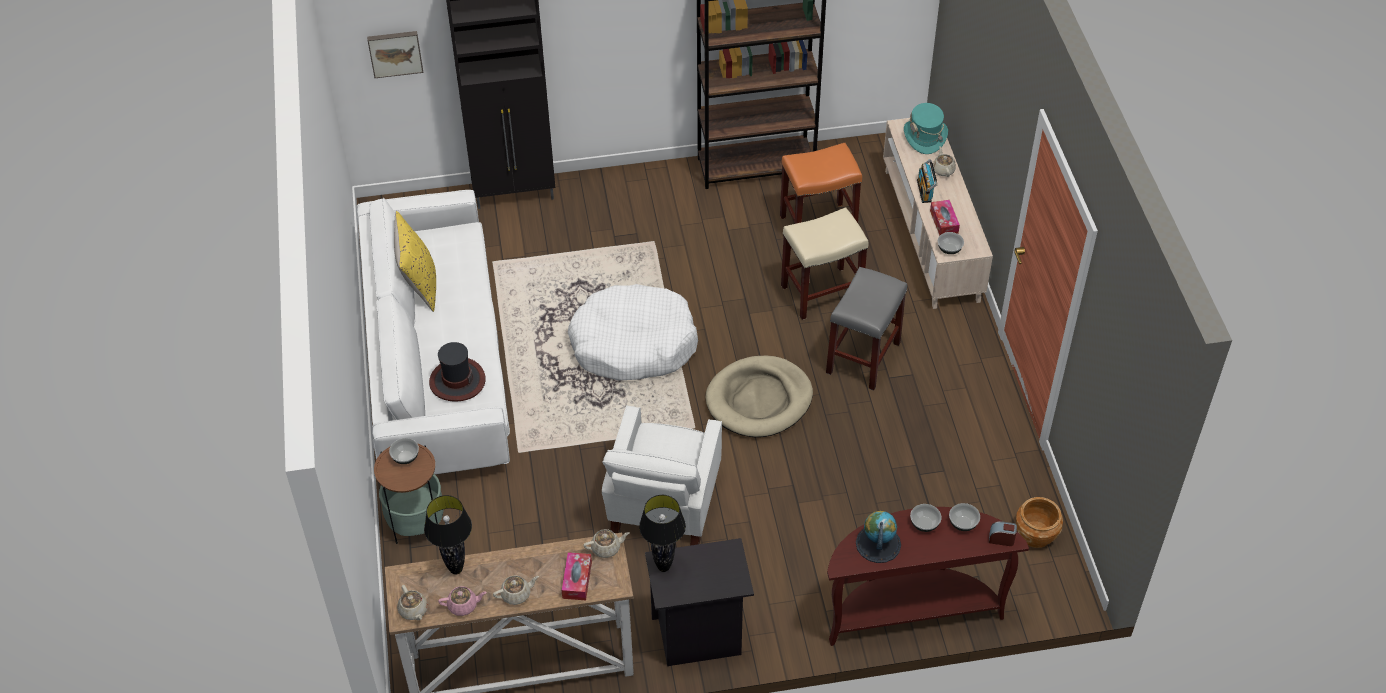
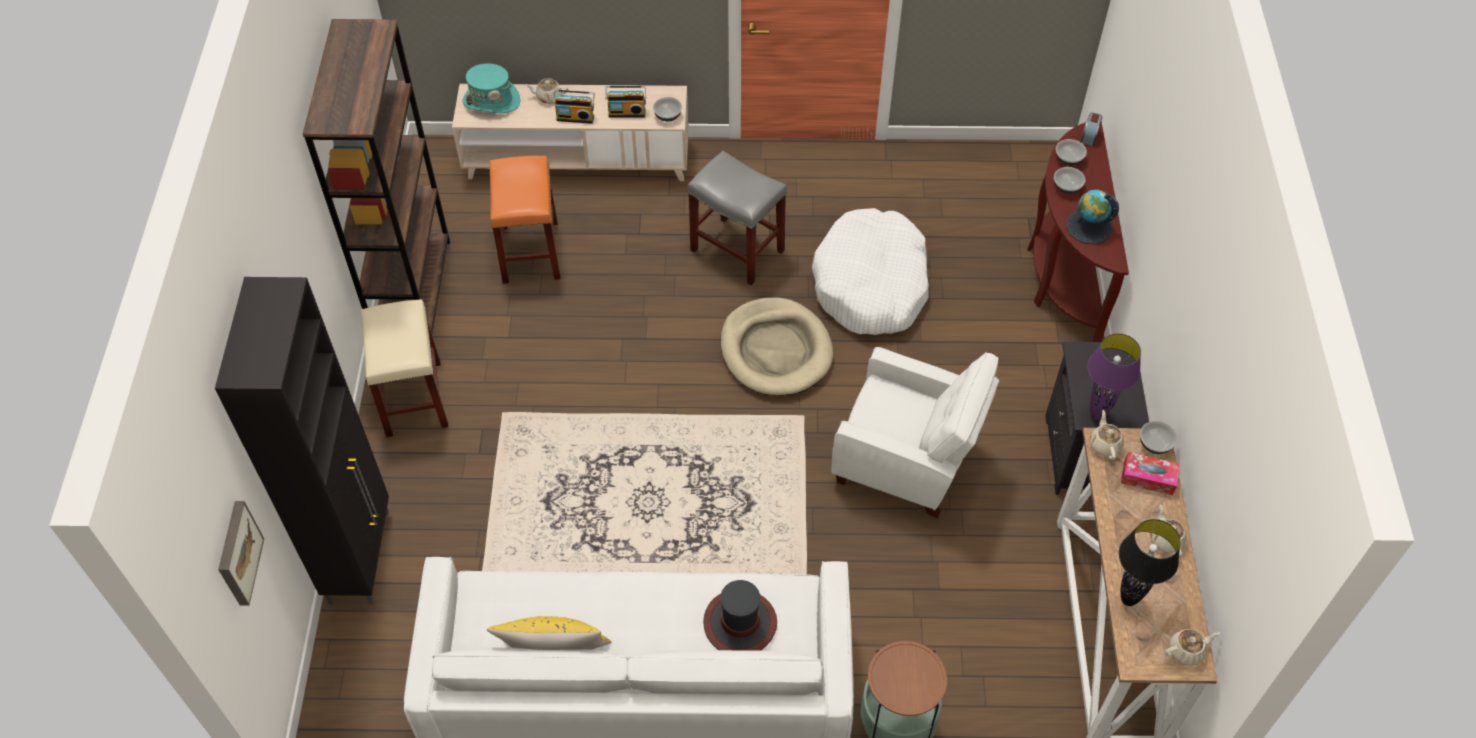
camera: 80 degrees left, 5 degrees up
bowl [389,438,419,464] -> bowl moved to [1140,421,1177,454]
pink teapot [438,586,487,616] -> none
white dog bed [568,284,698,381] -> white dog bed moved to [812,208,929,335]
black table lamp [639,495,686,572] -> purple table lamp [1087,333,1141,420]
beige stool [781,207,869,320] -> beige stool moved to [360,299,449,438]
tissue box [930,200,960,236] -> radio [605,86,647,118]
brown planter [1016,497,1063,548] -> none

